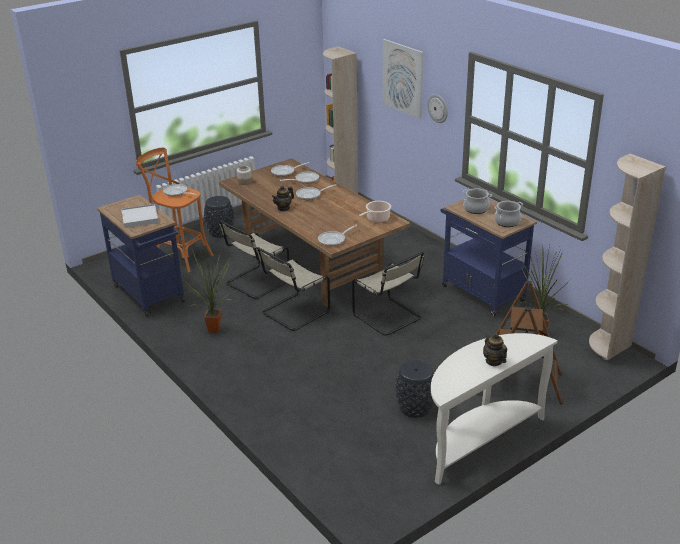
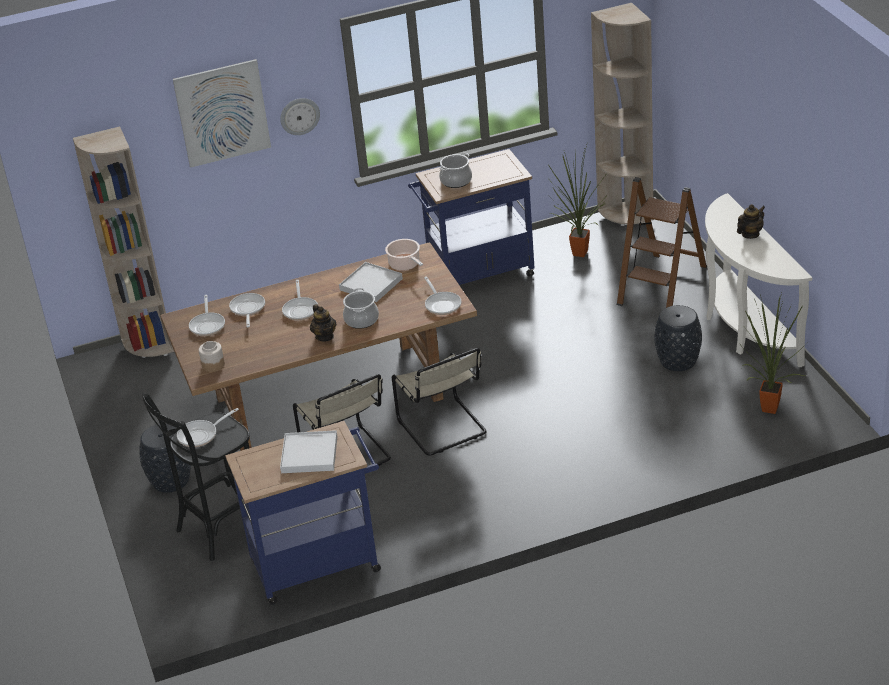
camera: 70 degrees left, 5 degrees up
orange stool [136,148,214,272] -> black stool [142,393,250,561]
potted plant [185,232,234,333] -> potted plant moved to [739,293,806,414]
beige chair [352,252,424,336] -> none
teapot [483,332,507,366] -> teapot turned 150 degrees clockwise [737,204,765,239]
cooking pot [494,201,523,227] -> cooking pot moved to [343,288,379,329]
none -> white tray [339,262,403,302]

